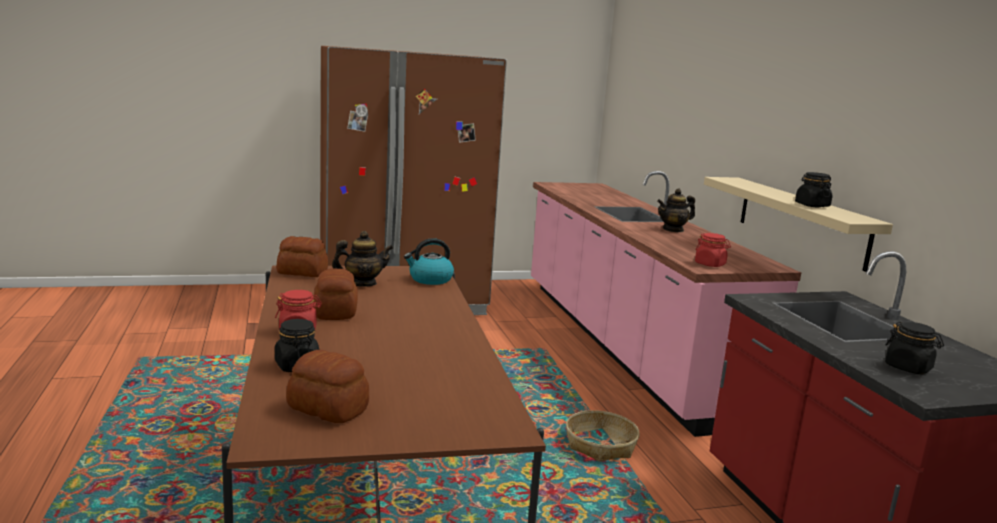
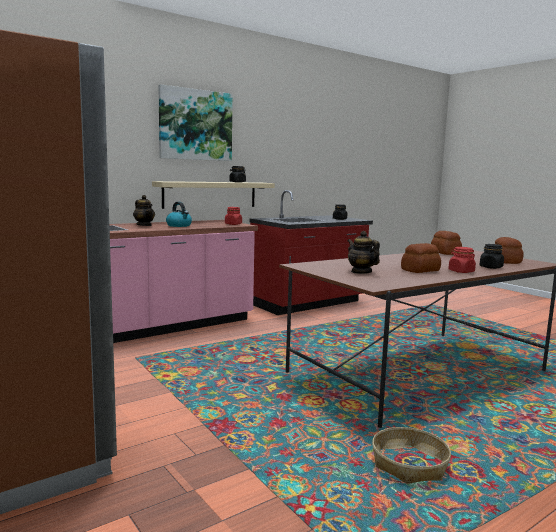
camera: 110 degrees left, 5 degrees down
bread [276,236,328,277] -> bread moved to [431,231,462,255]
kettle [404,238,454,285] -> kettle moved to [166,202,192,227]
basket [566,410,640,462] -> basket moved to [372,427,451,484]
none -> picture [158,84,232,161]

